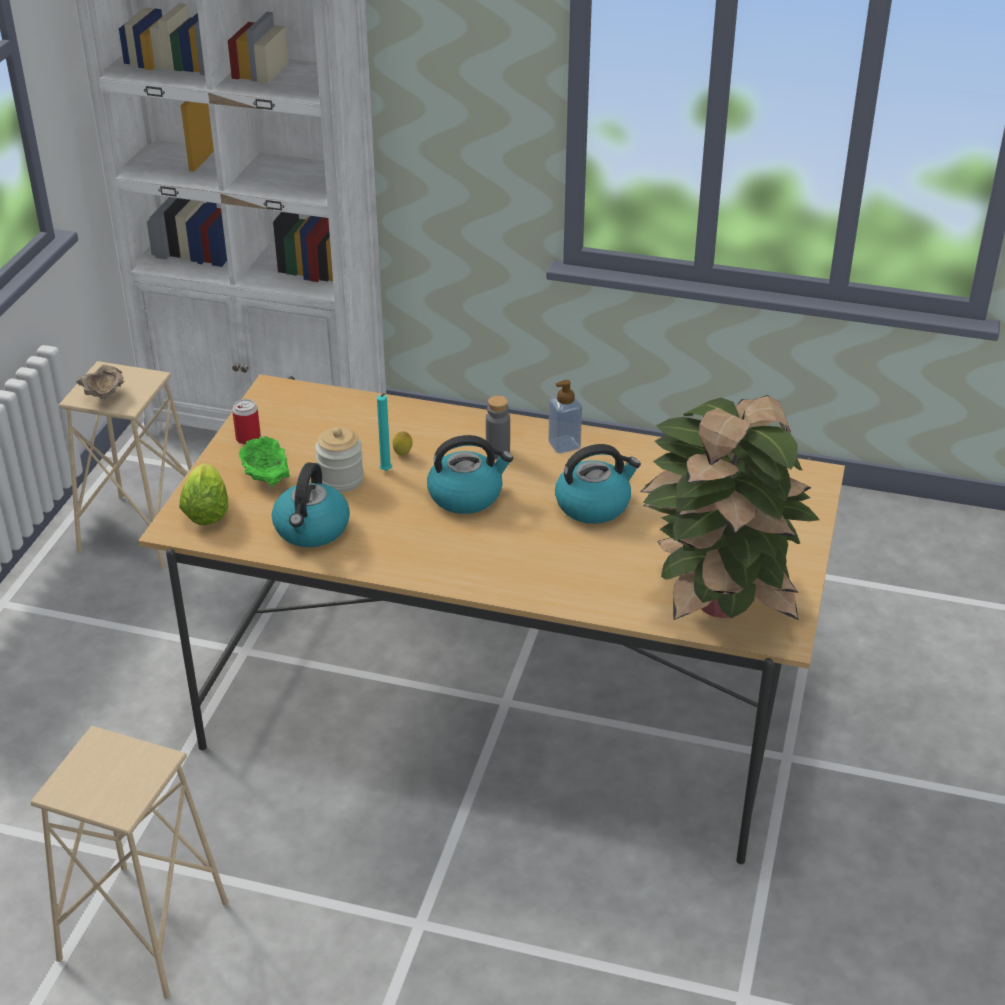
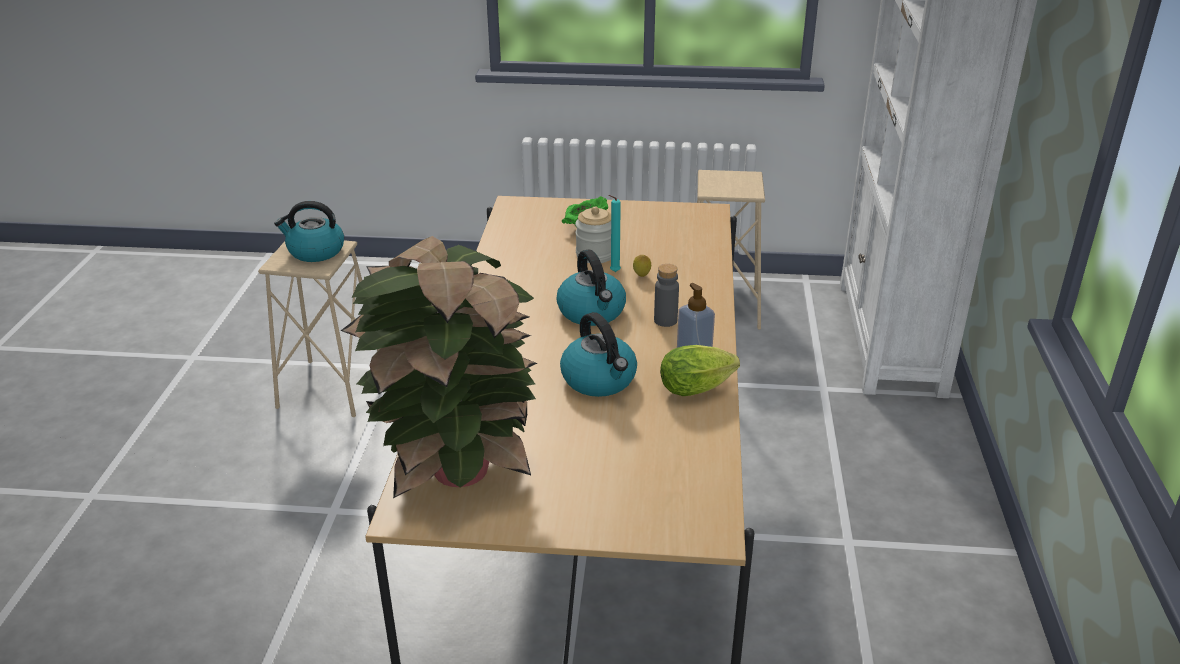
camera: 80 degrees right, 5 degrees down
beige bowl [76,365,124,400] -> none
lettuce [179,463,228,525] -> lettuce moved to [660,345,740,396]
can [232,399,261,445] -> none
kettle [272,462,350,547] -> kettle moved to [274,201,344,262]

